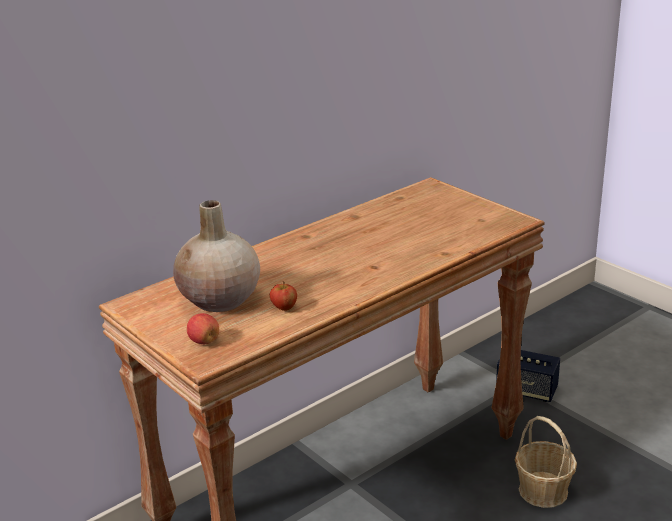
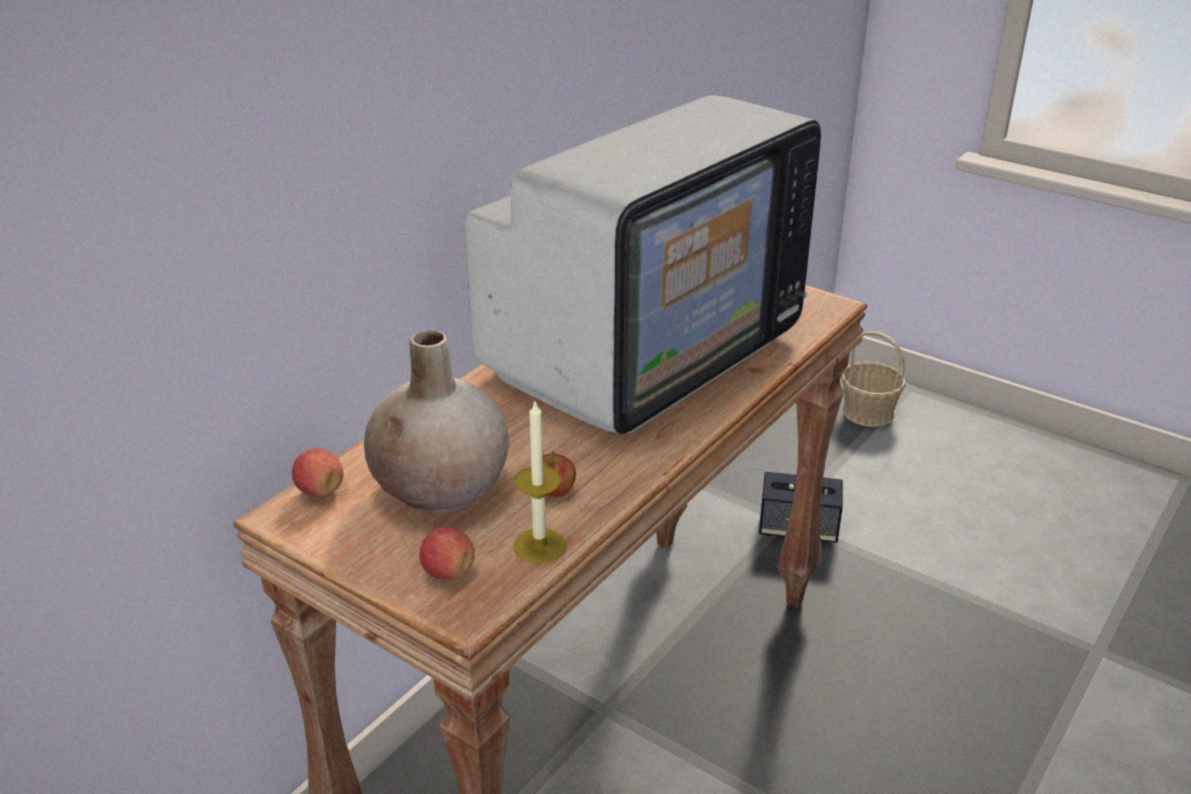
camera: 15 degrees left, 5 degrees up
basket [515,416,577,508] -> basket moved to [841,331,906,427]
none -> apple [292,448,343,497]
none -> television [465,95,821,434]
none -> candle [513,402,566,563]

